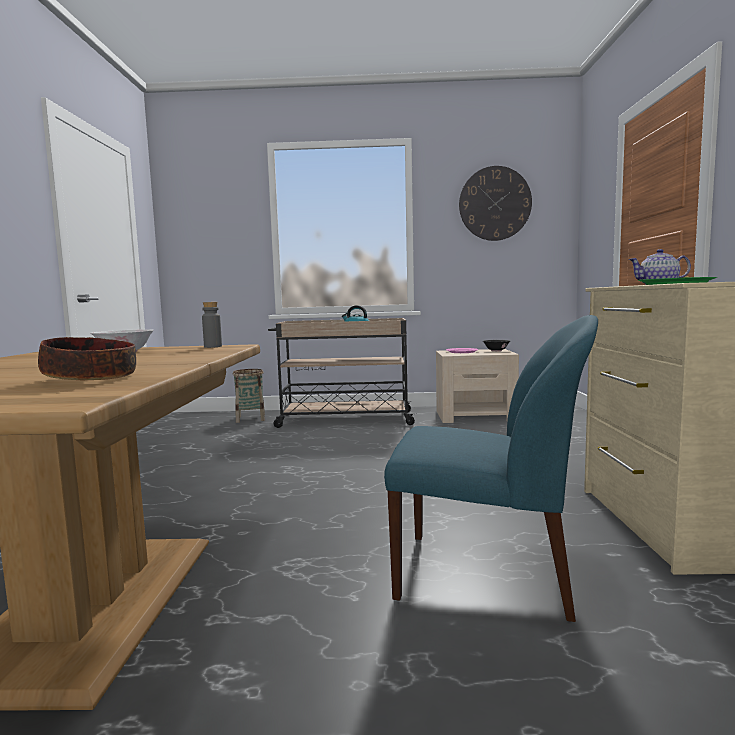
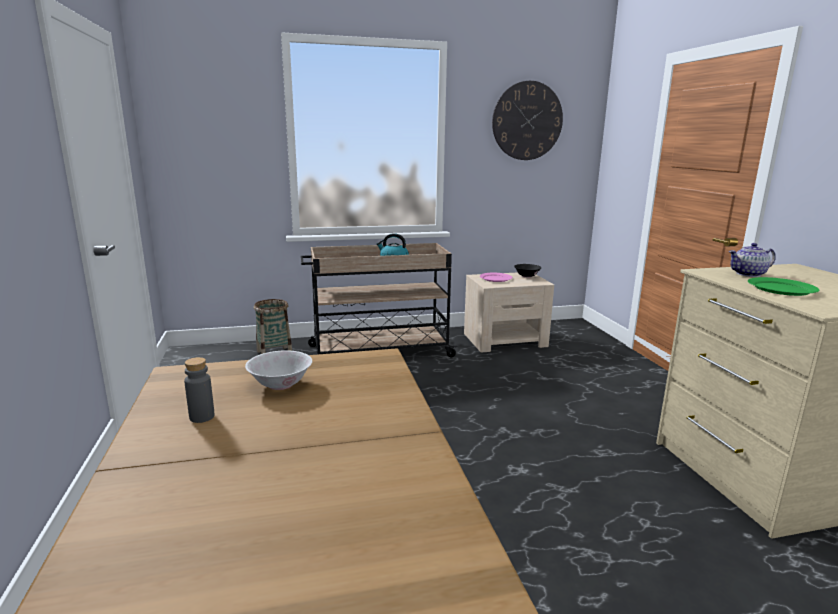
camera: 15 degrees left, 10 degrees up
bowl [38,337,136,380] -> none
grey bottle [202,302,222,348] -> grey bottle moved to [184,357,215,423]
blue chair [384,315,598,622] -> none

